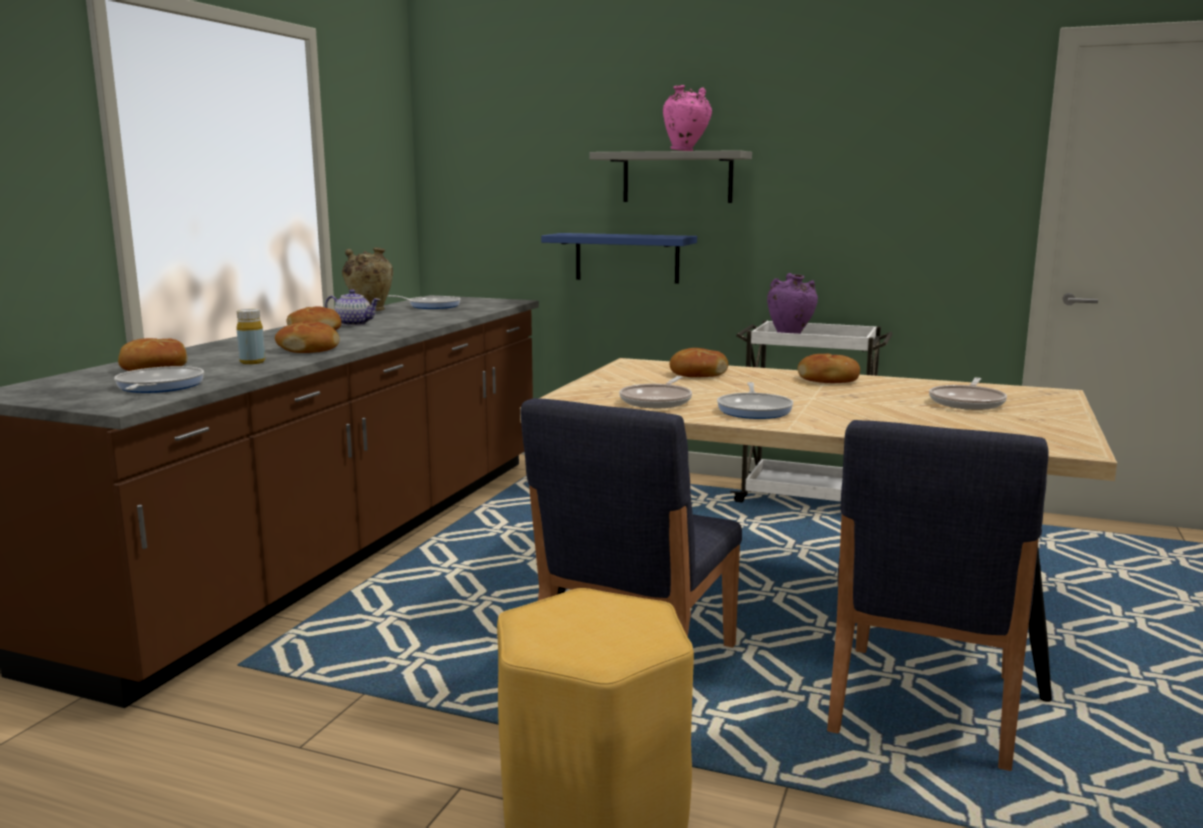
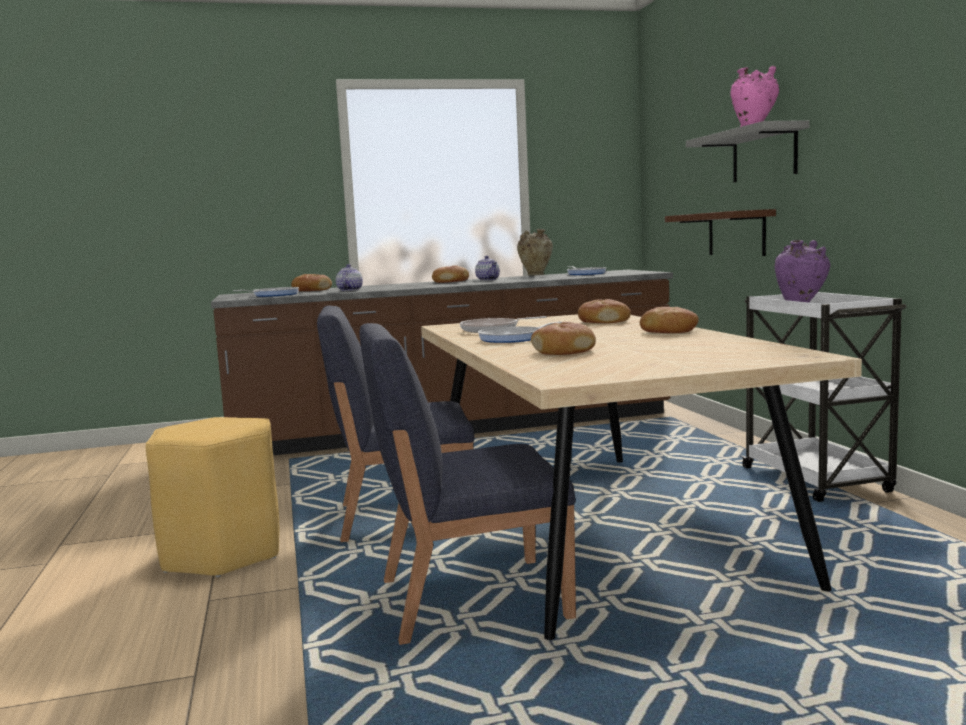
camera: 55 degrees right, 5 degrees down
yellow bottle [237,309,265,364] -> teapot [336,264,363,291]
bread [275,321,339,353] -> bread moved to [531,322,596,355]
blue shelf [541,233,697,284] -> brown shelf [665,209,776,256]
frying pan [929,378,1007,410] -> none

